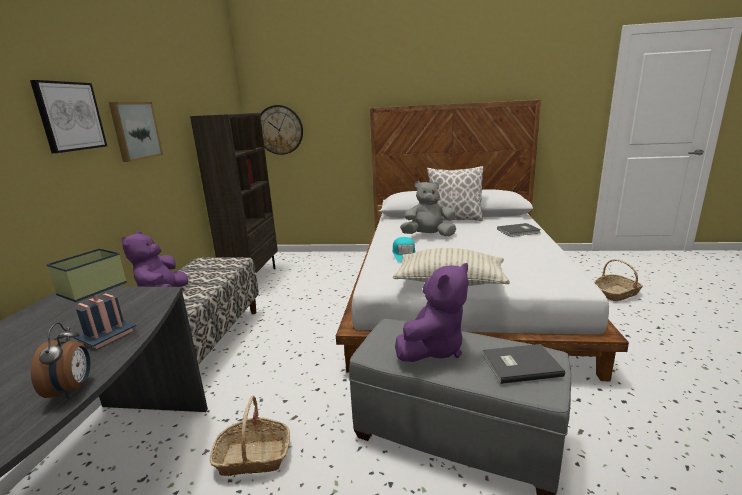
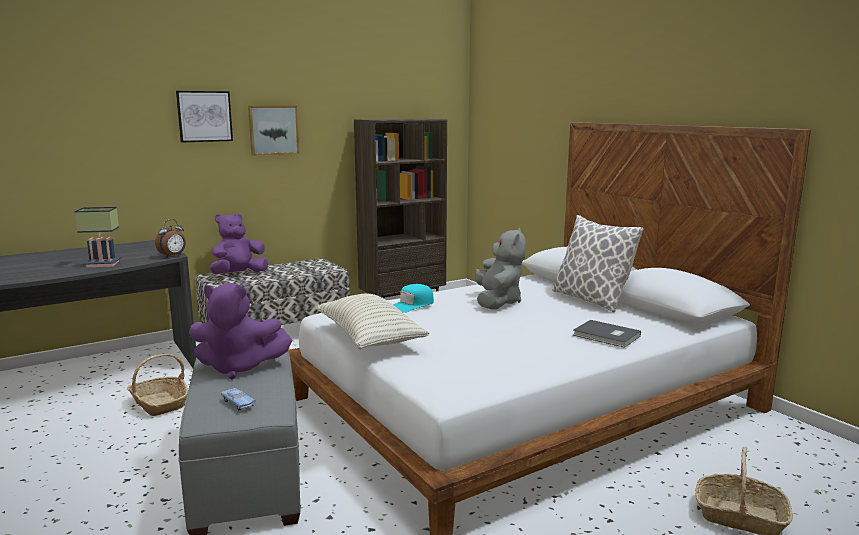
camera: 50 degrees right, 5 degrees down
alarm clock [31,323,90,399] -> alarm clock moved to [155,219,186,258]
wall clock [260,105,303,155] -> none
grey plush toy [400,181,456,236] -> grey plush toy turned 45 degrees clockwise [475,228,526,309]
grey book [483,344,565,384] -> blue toy car [221,388,255,410]

